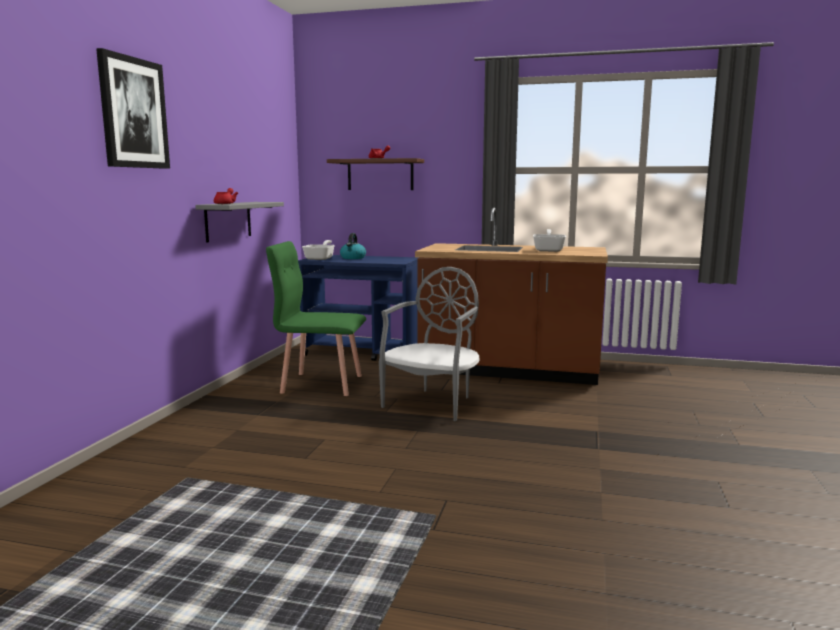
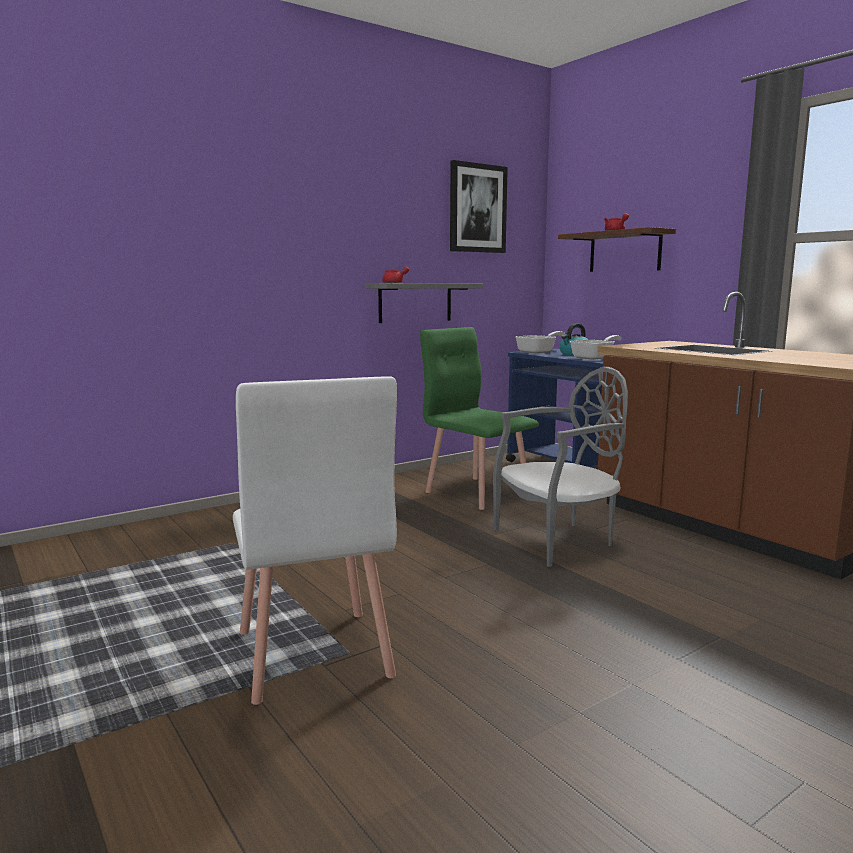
camera: 40 degrees right, 0 degrees up
picture [96,48,170,169] -> picture moved to [450,160,508,253]
frying pan [533,229,566,252] -> frying pan moved to [570,335,622,360]
none -> white chair [233,376,397,705]

